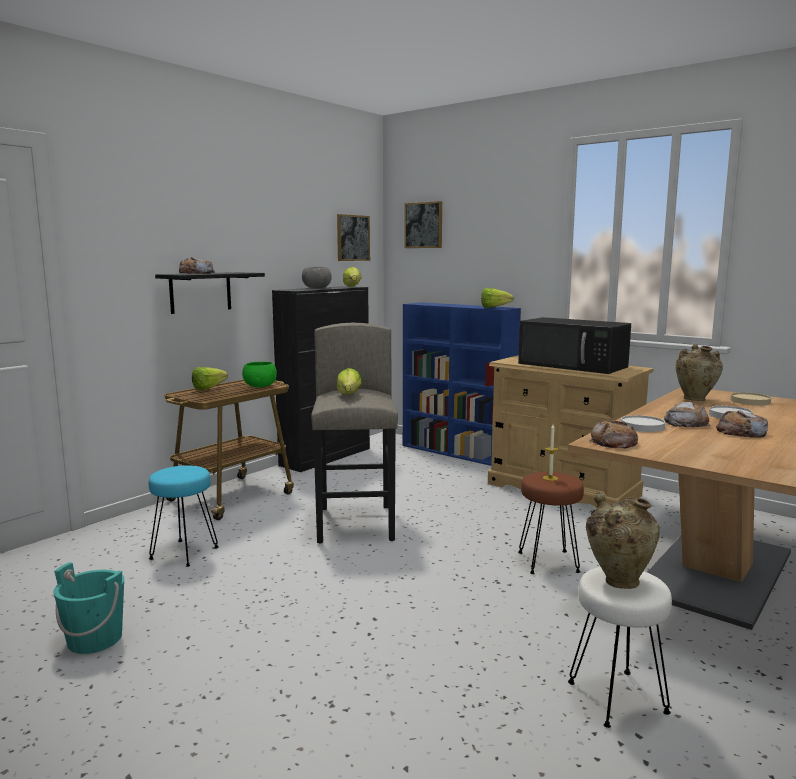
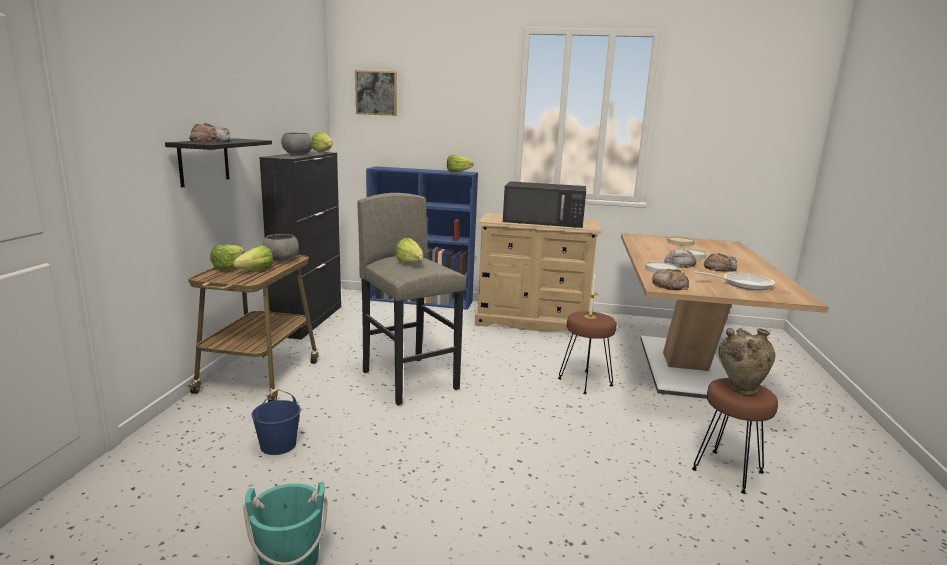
camera: 30 degrees left, 5 degrees up
turquoise stool [149,466,219,567] -> blue bucket [251,390,301,455]
green bowl [242,362,277,387] -> grey bowl [263,234,299,262]
picture [337,214,370,261] -> none
white stool [568,567,672,728] -> brown stool [692,378,778,494]
beige vase [676,344,723,401] -> none
none -> lettuce [233,245,273,270]
none -> frying pan [694,271,775,290]

